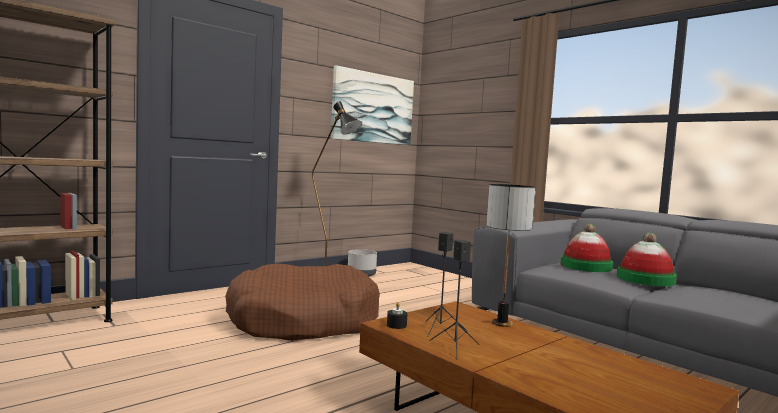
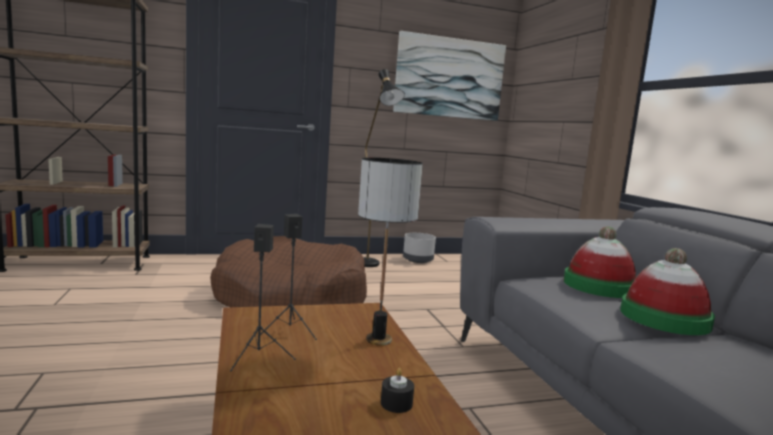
camera: 25 degrees right, 5 degrees up
black candle [387,302,408,329] -> black candle moved to [381,368,414,413]

